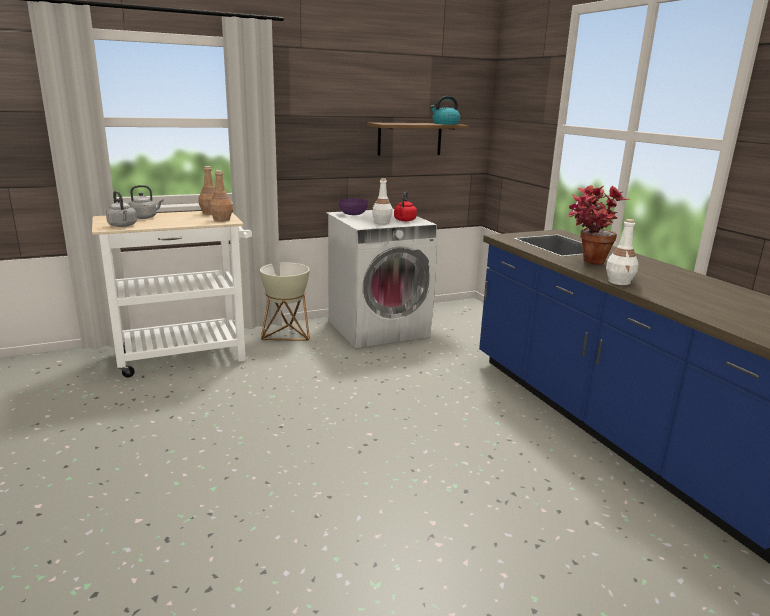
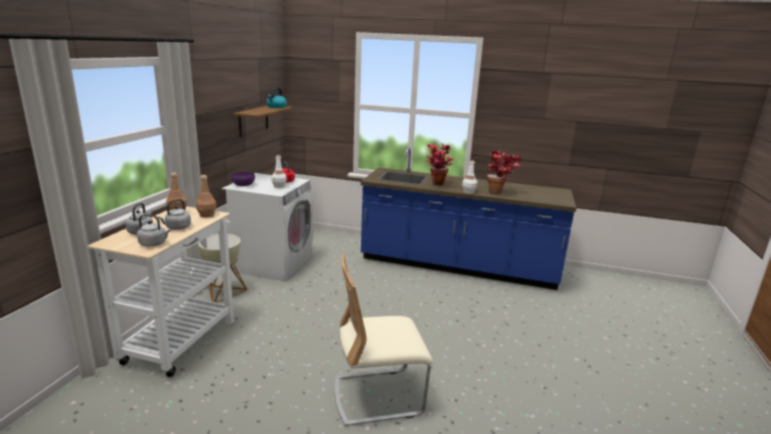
camera: 50 degrees left, 0 degrees up
none -> grey kettle [158,199,191,230]
none -> beige chair [334,255,433,426]
none -> potted plant [487,150,522,194]

